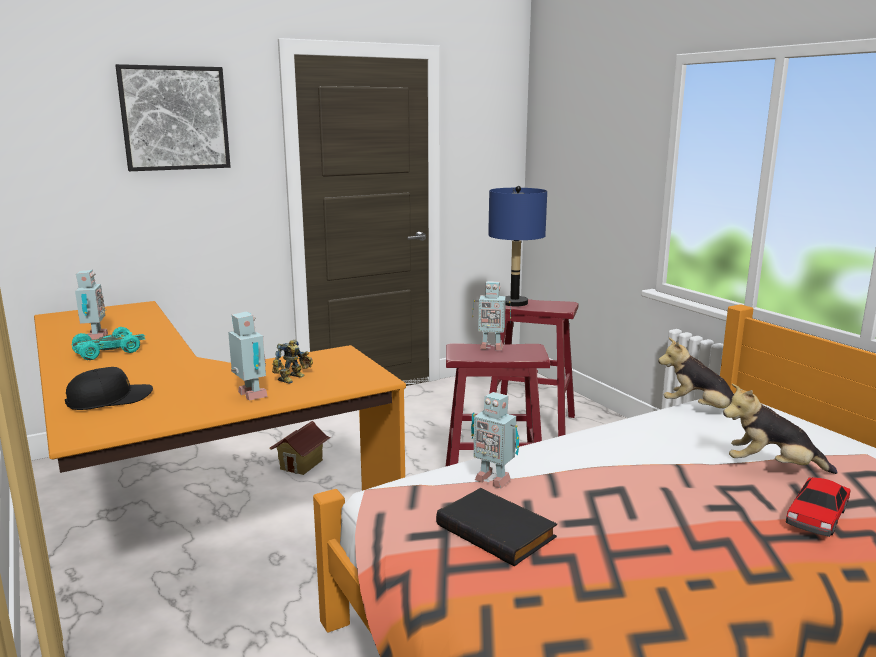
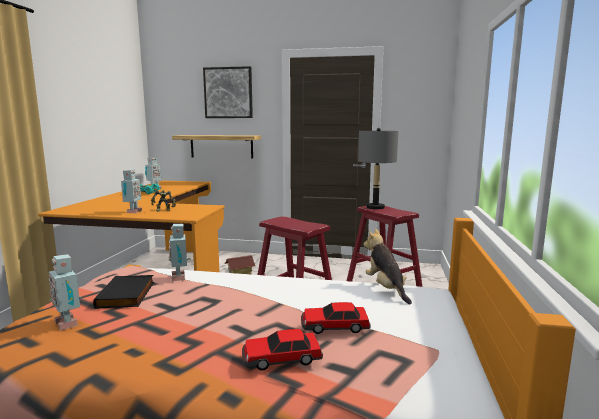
camera: 40 degrees right, 5 degrees down
black cap [65,367,153,410] -> none
toy robot [472,281,511,350] -> toy robot moved to [48,254,82,331]
blue table lamp [488,186,547,307] -> grey table lamp [358,128,398,209]
plush toy [723,384,838,474] -> toy car [301,302,371,334]
none -> shelf [172,135,261,159]

